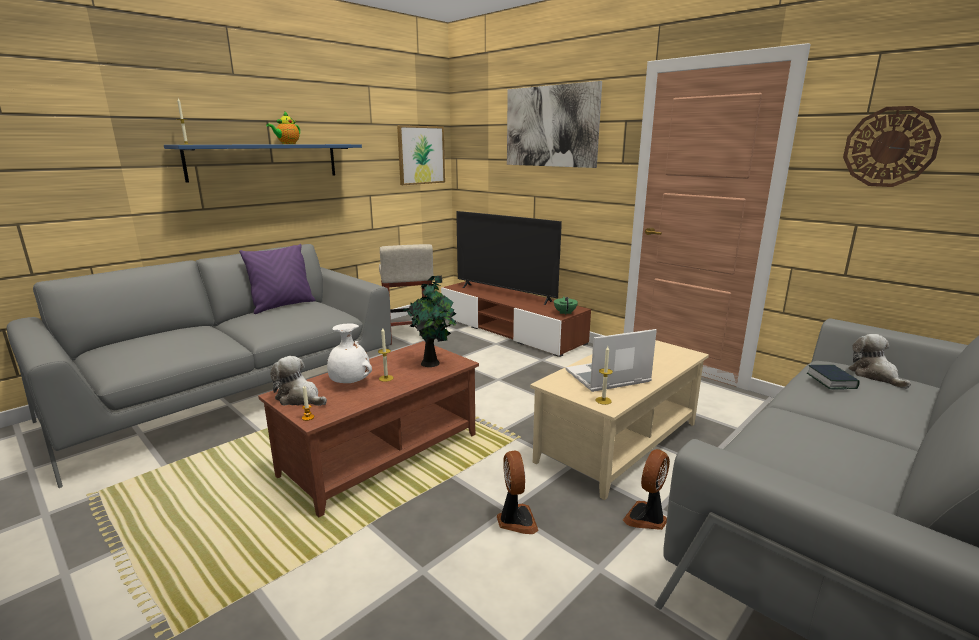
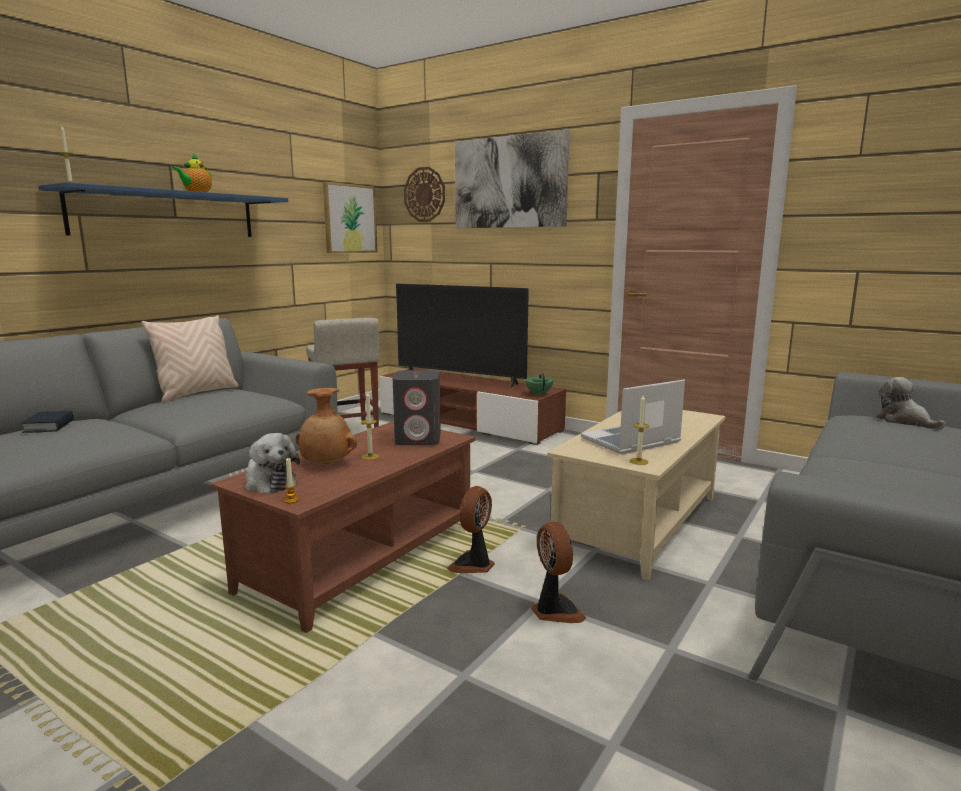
camera: 10 degrees left, 5 degrees down
purple pillow [239,244,315,314] -> beige pillow [141,315,239,403]
plush toy [270,356,327,406] -> plush toy turned 150 degrees counterclockwise [245,433,300,493]
white vase [327,324,372,383] -> brown vase [296,388,357,464]
potted plant [400,276,456,367] -> grey speaker [393,370,441,445]
fan [623,449,670,530] -> fan moved to [447,486,495,573]
book [807,365,860,389] -> book moved to [22,411,74,433]
wall clock [843,106,941,187] -> wall clock moved to [404,167,445,222]

